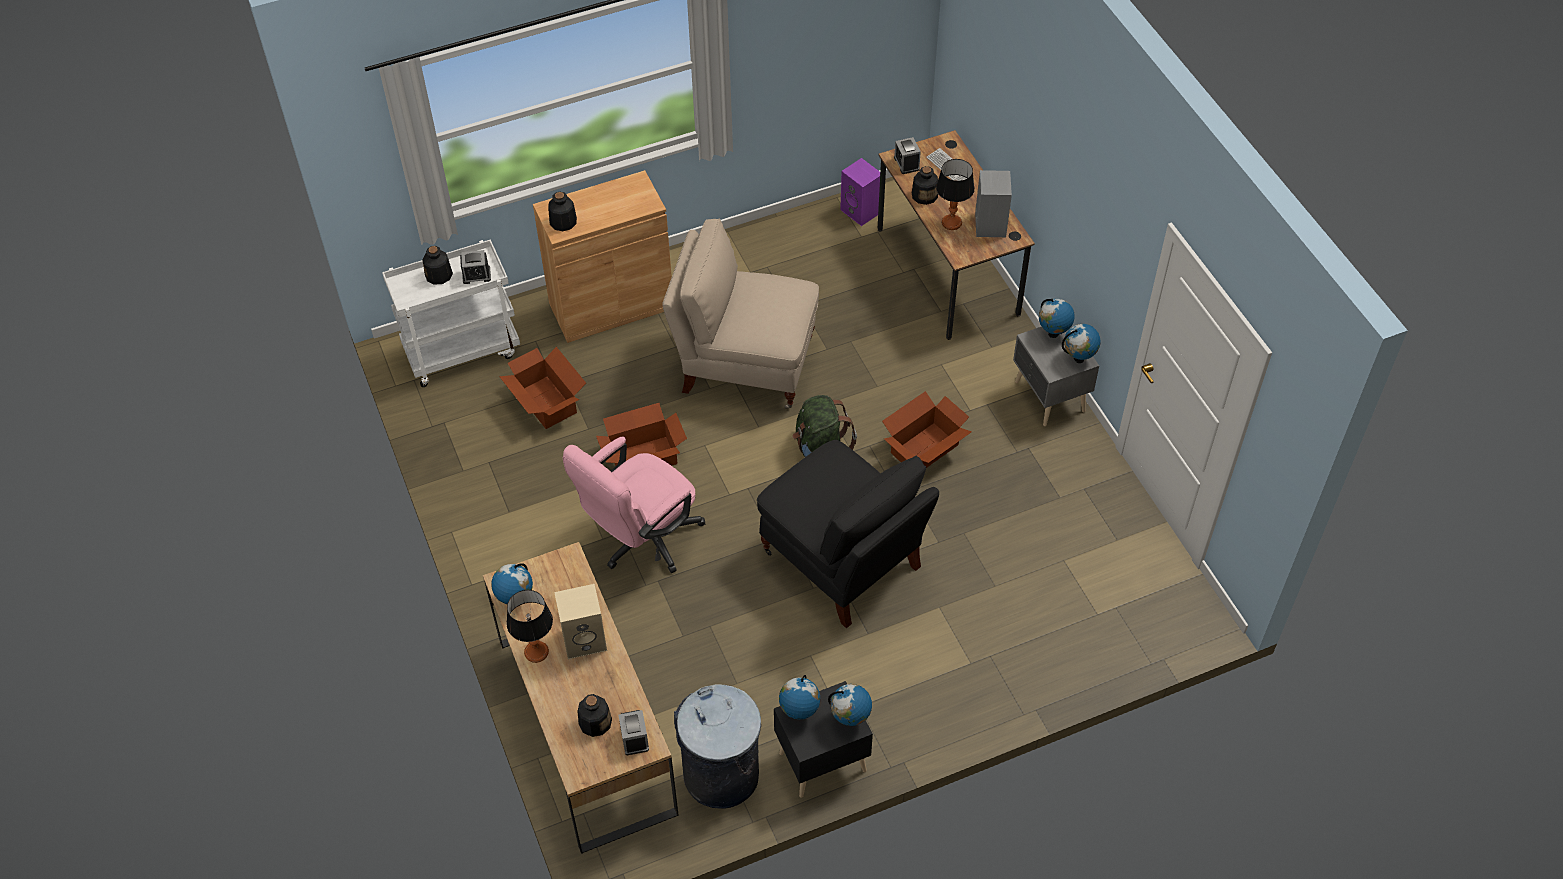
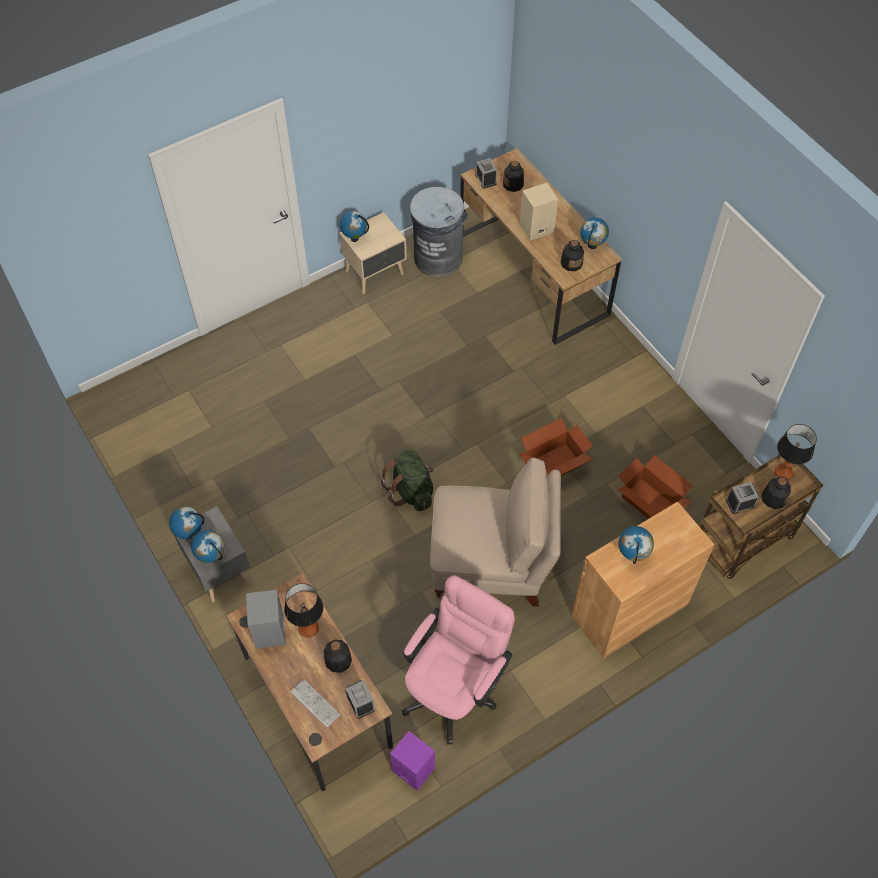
camera: 170 degrees right, 5 degrees up
white cart [382,239,520,387] -> brown cart [700,454,823,579]
table lamp [506,590,553,663] -> table lamp moved to [775,424,817,480]
bottle [548,192,577,231] -> bottle moved to [561,240,584,271]
pink office chair [563,437,705,573] -> pink office chair moved to [402,575,515,745]
black chair [757,440,939,628] -> none
black nightstand [774,681,873,798] -> beige nightstand [339,212,407,294]
globe [779,675,820,719] -> globe moved to [619,526,654,564]
cardboard box [882,391,972,468] -> none

